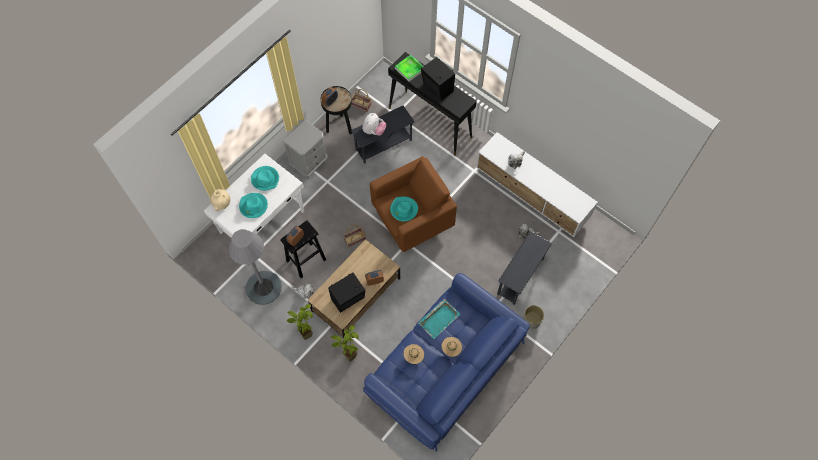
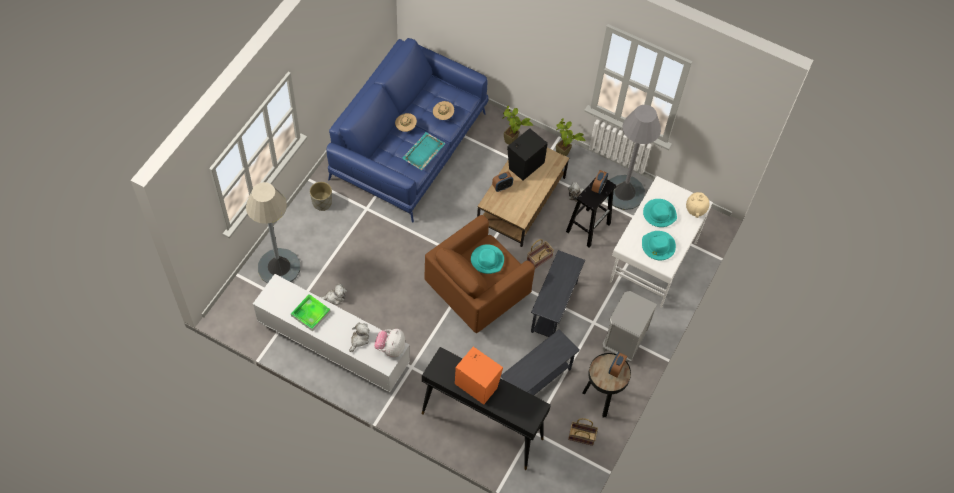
camera: 165 degrees right, 5 degrees down
plush toy [362,113,386,136] -> plush toy moved to [374,329,405,357]
tray [395,55,424,82] -> tray moved to [291,294,331,331]
black speaker [421,57,455,100] -> orange speaker [455,347,503,405]
grey side table [497,231,552,305] -> grey side table moved to [531,250,585,337]
none -> grey floor lamp [246,182,300,283]

